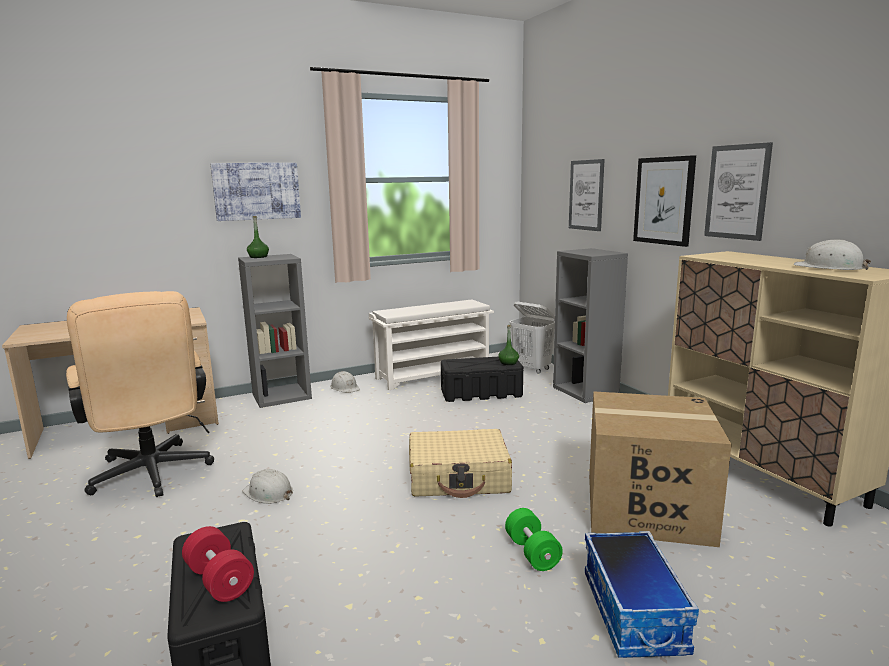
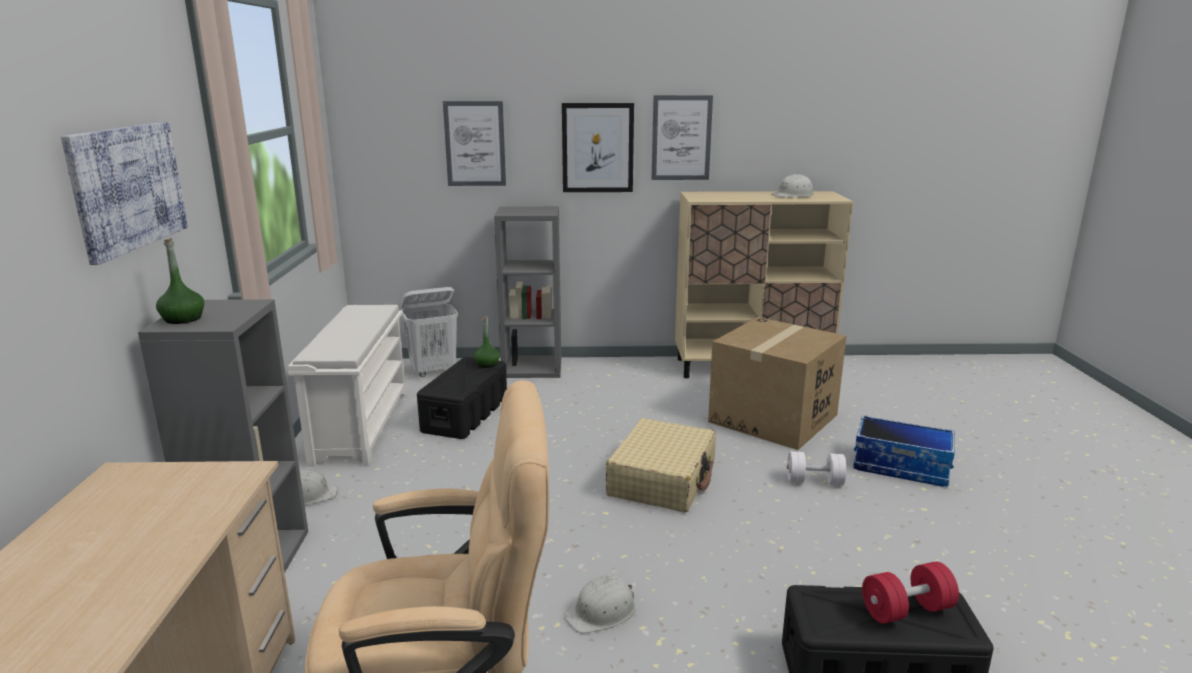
camera: 65 degrees left, 5 degrees up
green dumbbell [505,508,563,571] -> white dumbbell [787,451,846,485]

